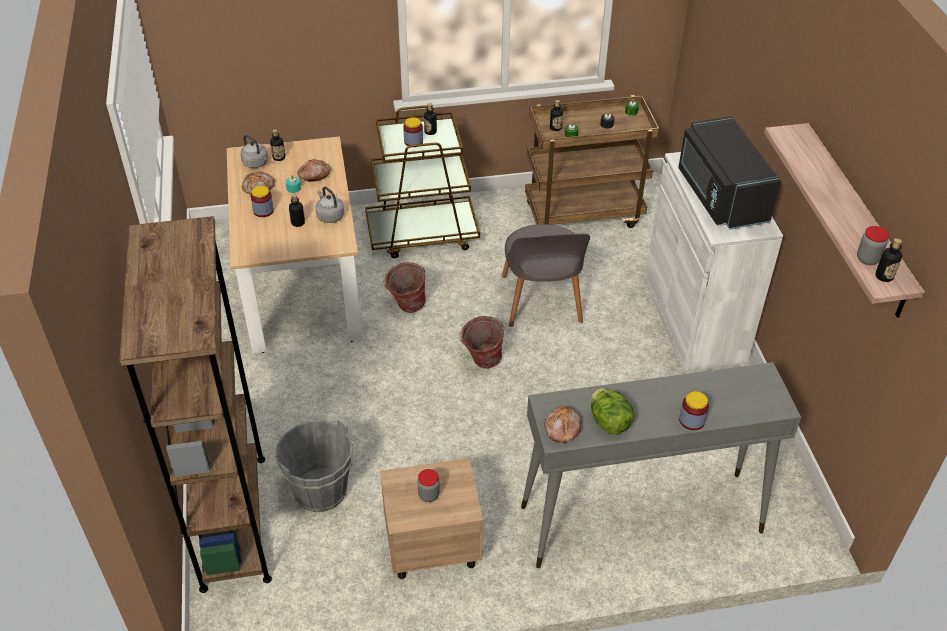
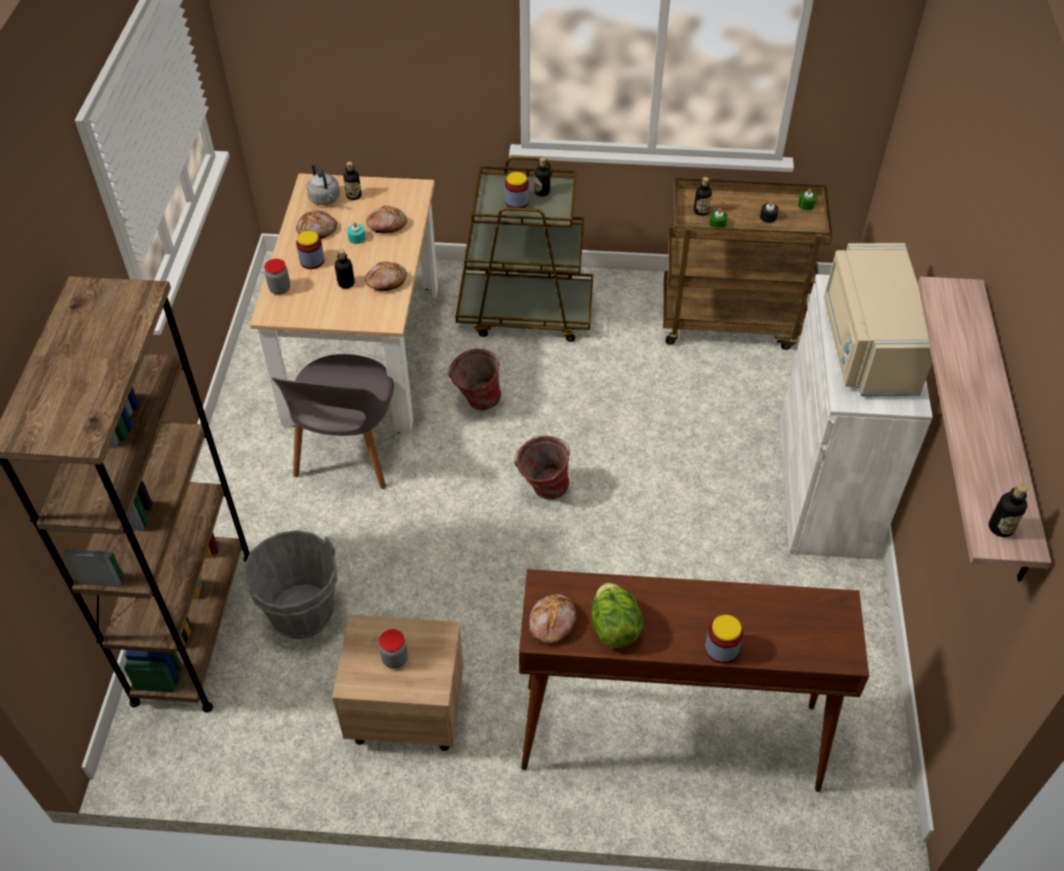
camera: 15 degrees right, 5 degrees up
grey kettle [315,187,344,223] -> bread [365,261,407,291]
grey chair [502,224,590,327] -> grey chair moved to [272,354,394,489]
grey console table [521,362,801,568] -> brown console table [519,569,869,792]
black microwave [678,116,781,230] -> beige microwave [824,243,933,396]
jar [857,226,889,265] -> jar moved to [264,259,290,295]

